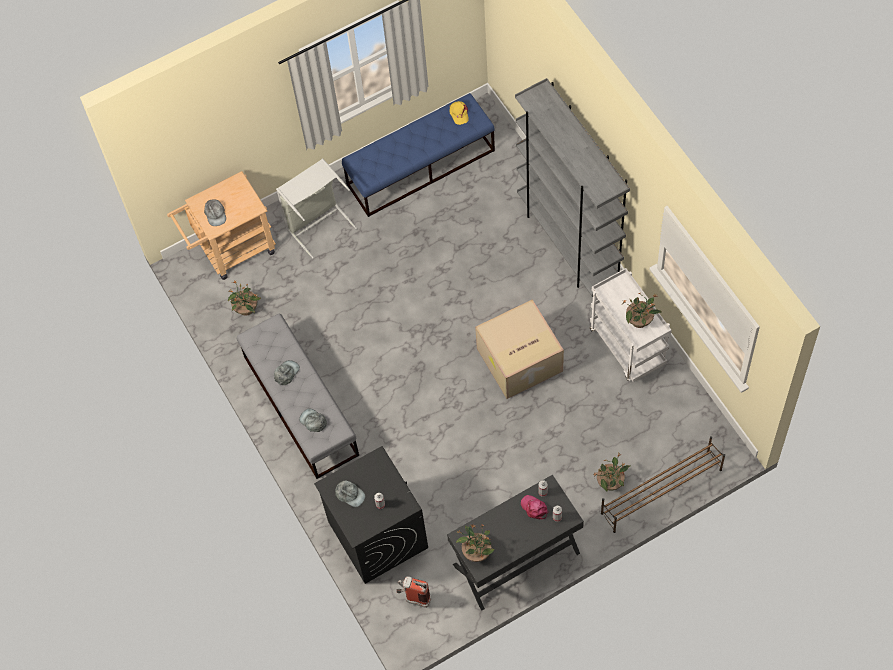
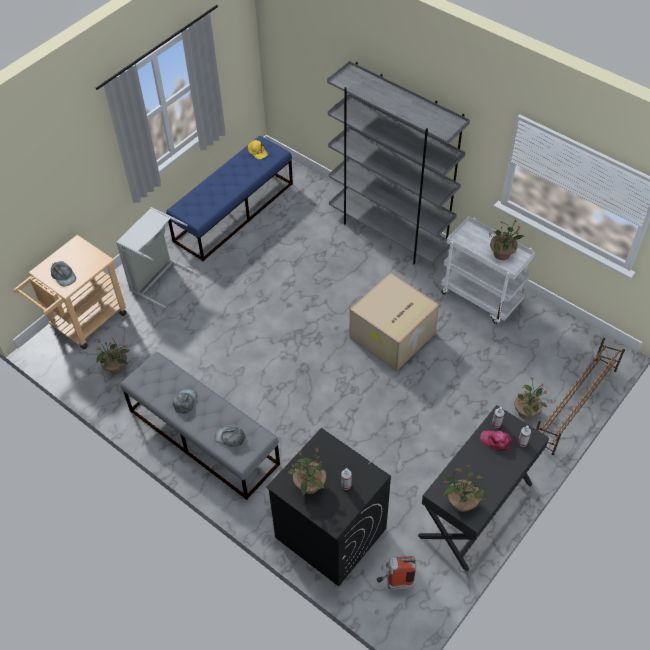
camera: 25 degrees left, 10 degrees down
grey cap [335,480,365,507] -> potted plant [287,447,326,495]

